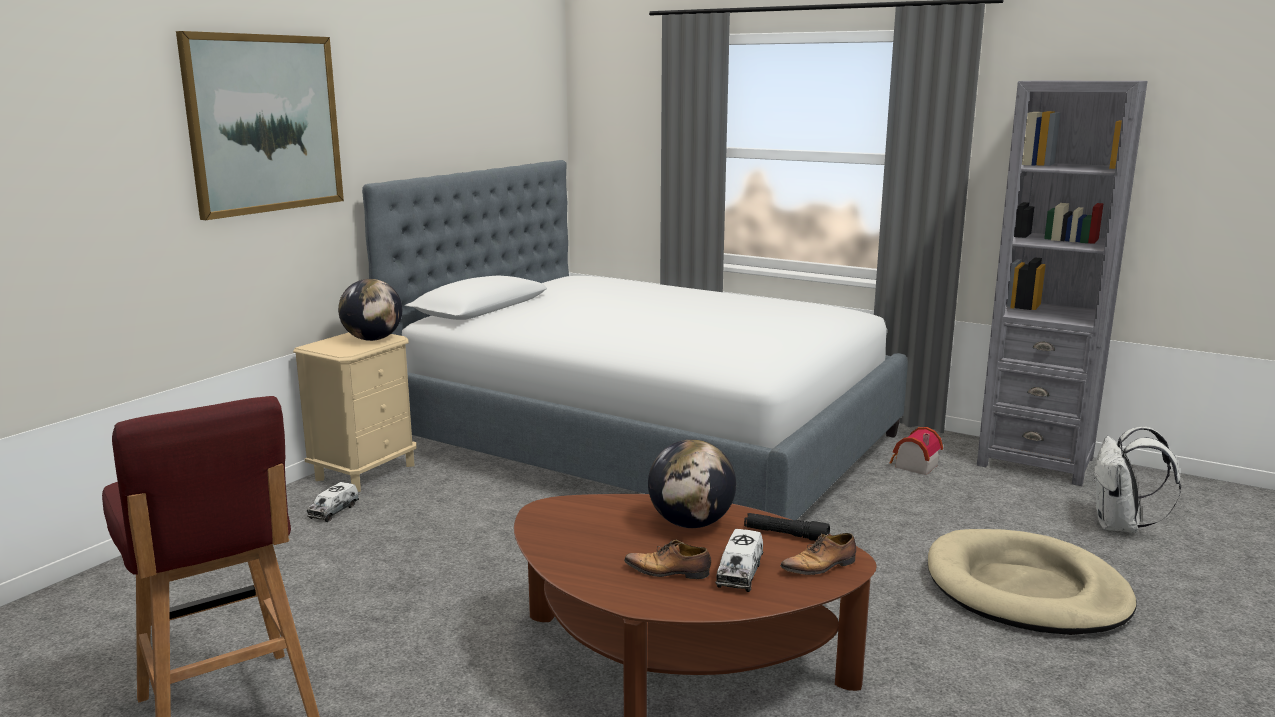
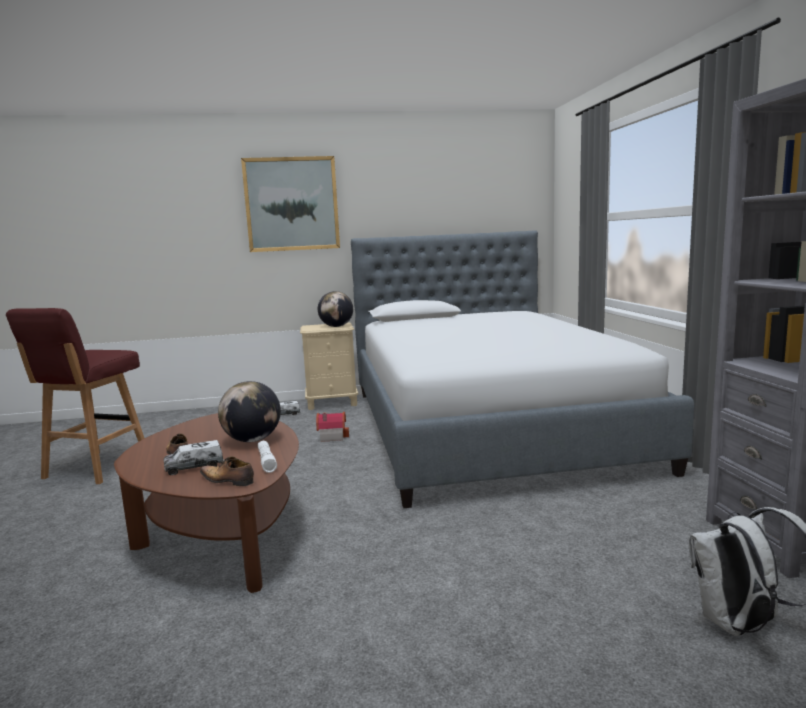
camera: 50 degrees right, 5 degrees down
black flashlight [744,513,830,541] -> white flashlight [258,441,277,473]
toy house [890,427,943,475] -> toy house moved to [316,412,349,442]
beige dog bed [928,529,1137,635] -> none

